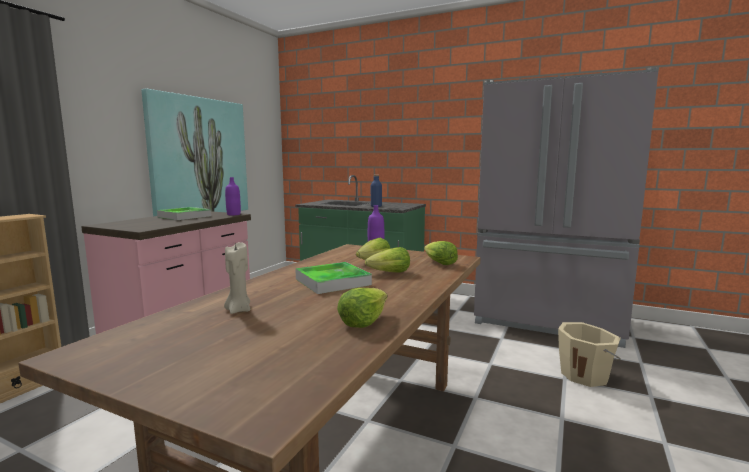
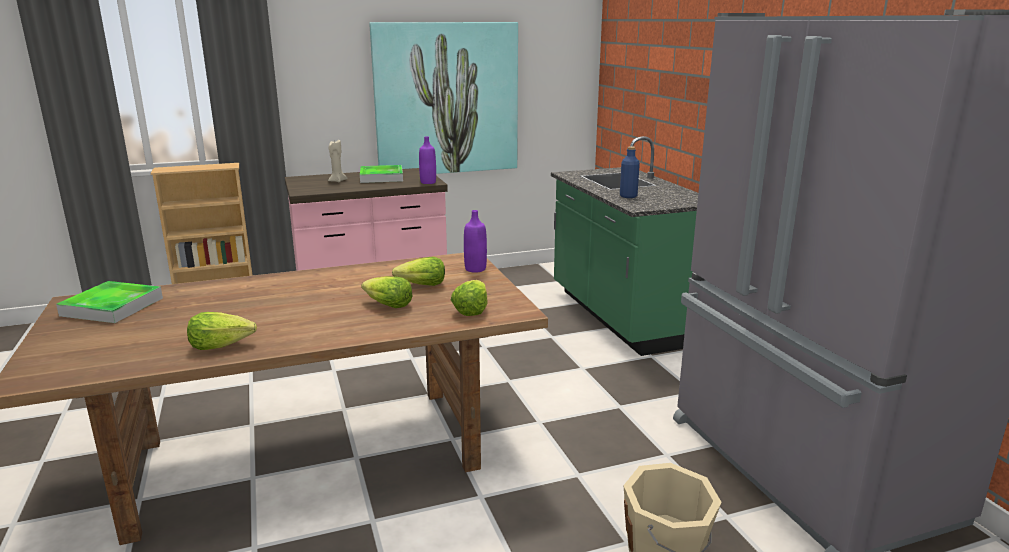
camera: 45 degrees right, 10 degrees up
beige candle [224,242,250,314] -> beige candle moved to [328,140,348,182]
tray [295,262,372,294] -> tray moved to [56,281,163,323]

